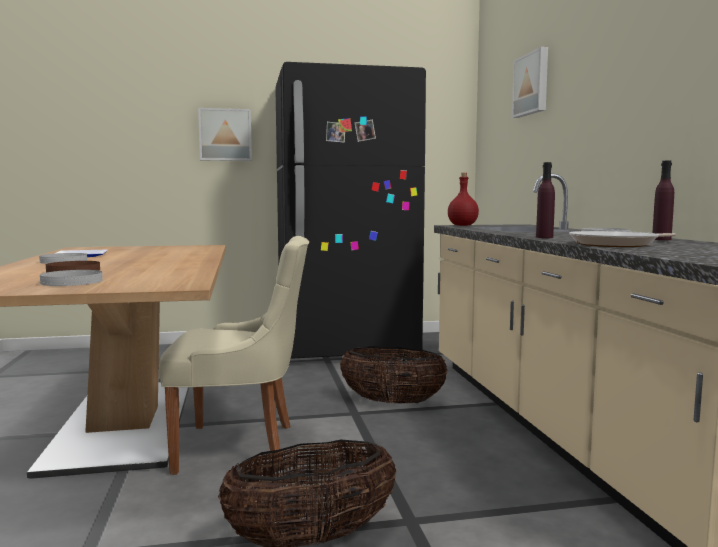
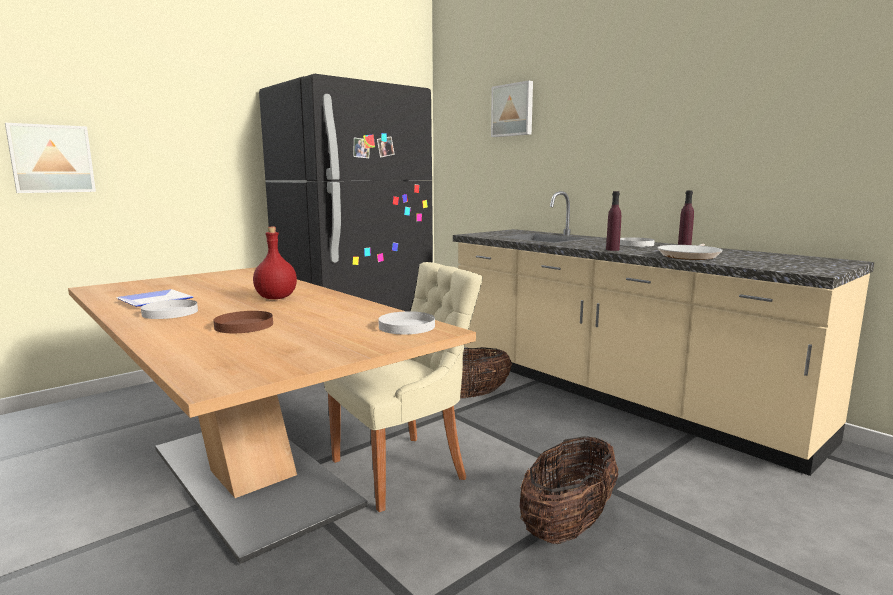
camera: 30 degrees left, 5 degrees up
white plate [40,270,103,286] -> white plate moved to [378,311,435,334]
picture [198,108,252,161] -> picture moved to [5,123,96,193]
red bottle [448,173,479,226] -> red bottle moved to [253,227,297,299]

